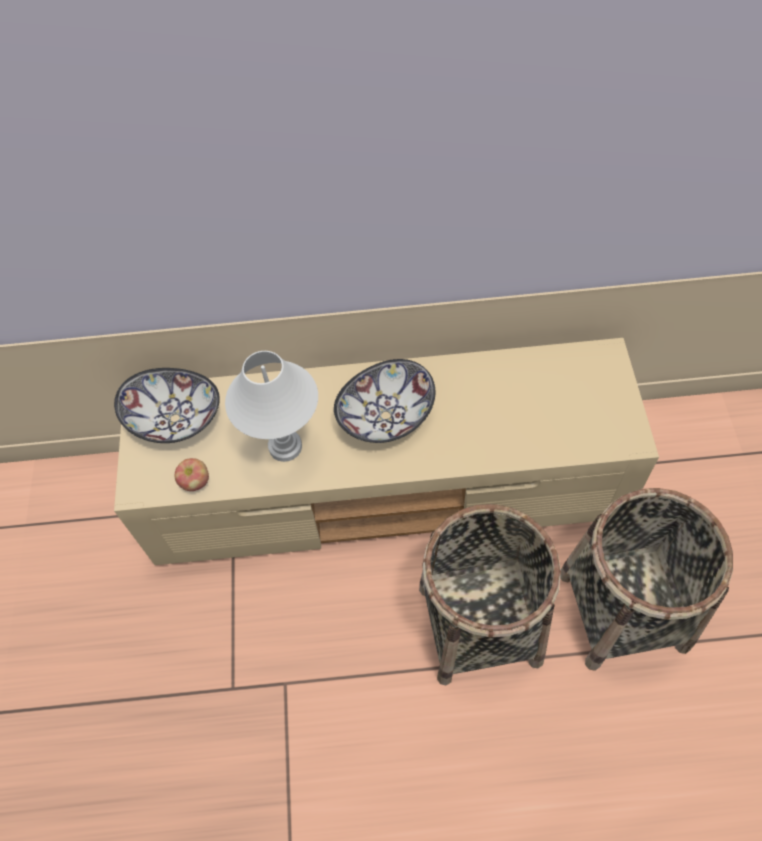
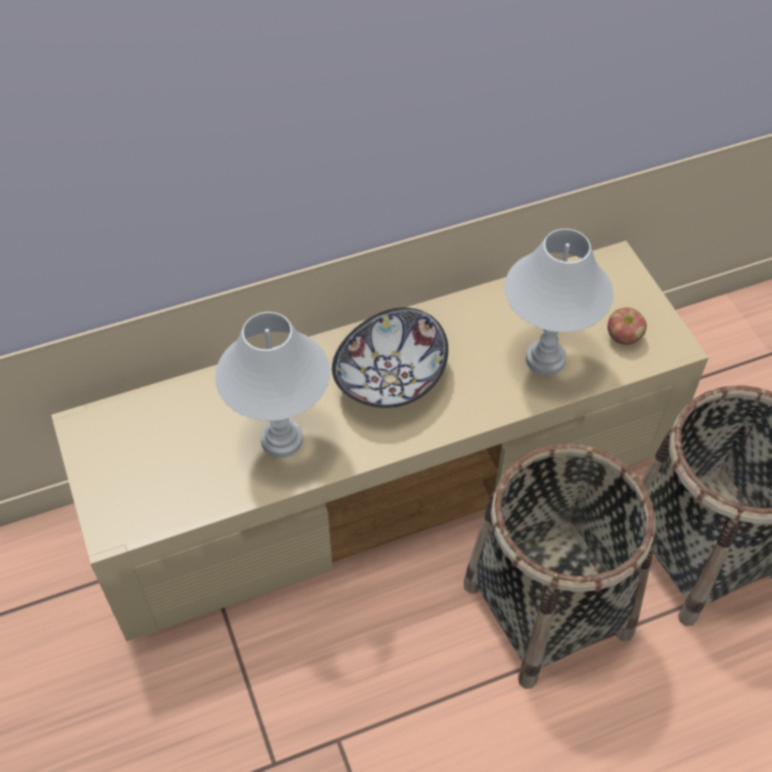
camera: 20 degrees left, 5 degrees down
bowl [114,368,220,443] -> none
apple [175,458,209,491] -> apple moved to [607,307,647,345]
none -> white table lamp [505,229,614,376]

